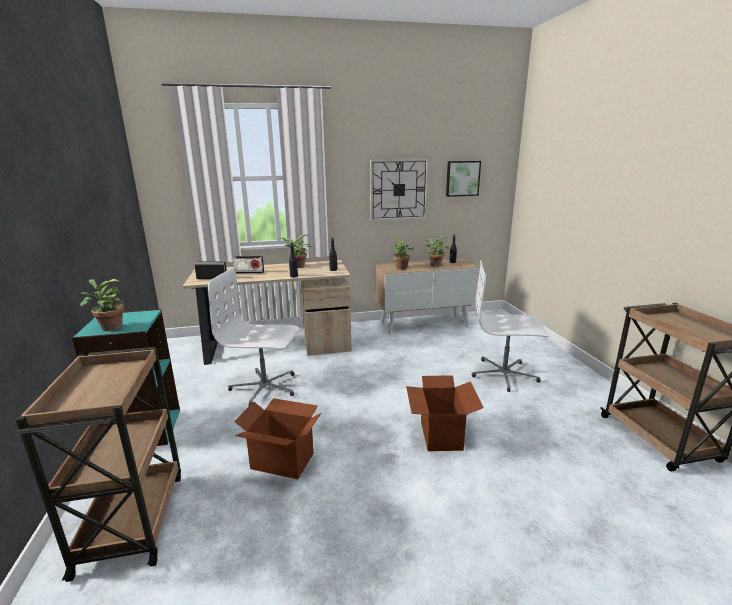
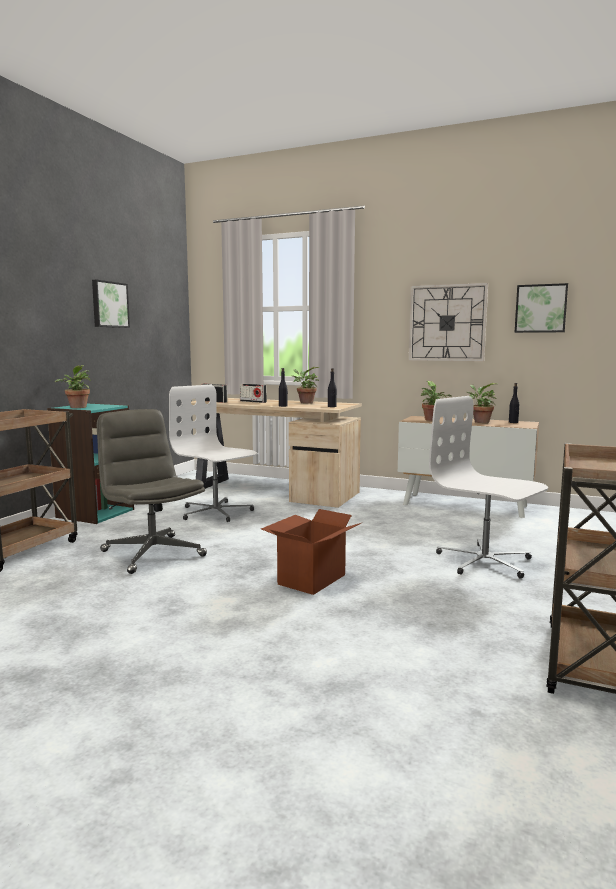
camera: 35 degrees right, 10 degrees down
cardboard box [234,398,321,479] -> grey office chair [97,409,207,574]
none -> picture [92,280,130,328]

